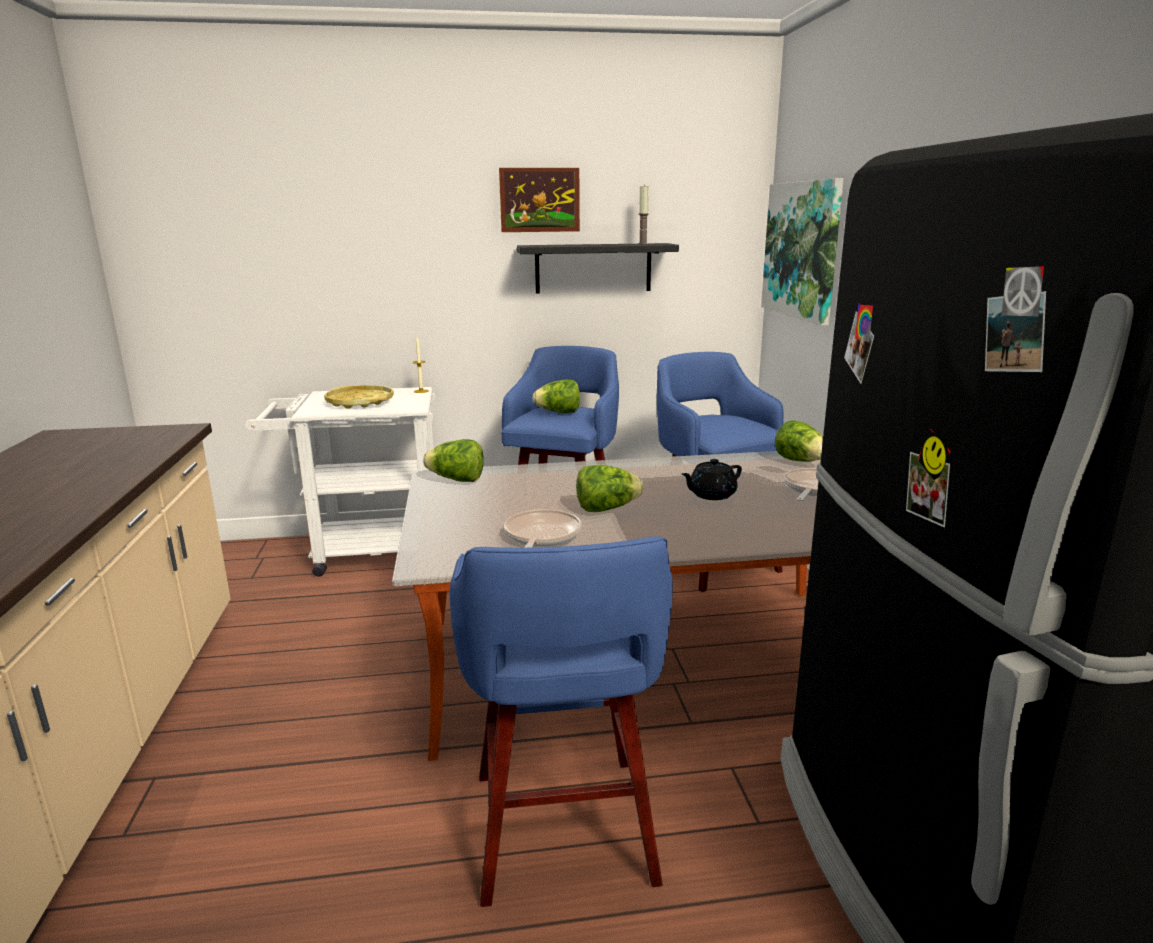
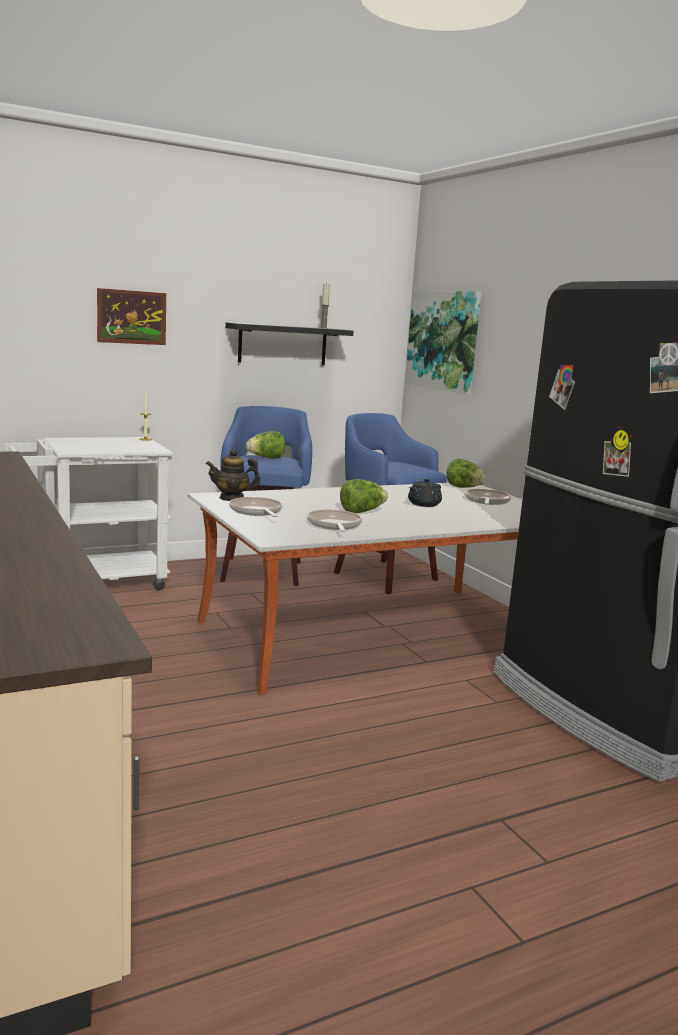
camera: 20 degrees left, 5 degrees down
yellow tray [324,385,394,409] -> none
lettuce [423,439,484,482] -> teapot [206,449,261,501]
blue stool [450,536,673,907] -> none
picture [499,168,580,232] -> picture moved to [97,288,166,345]
none -> frying pan [229,497,283,517]

